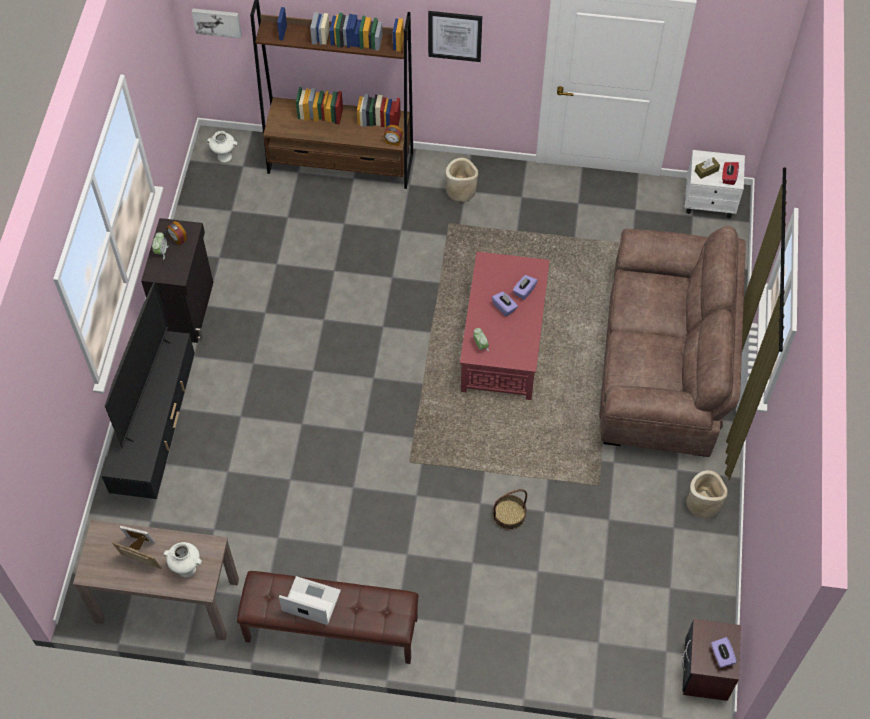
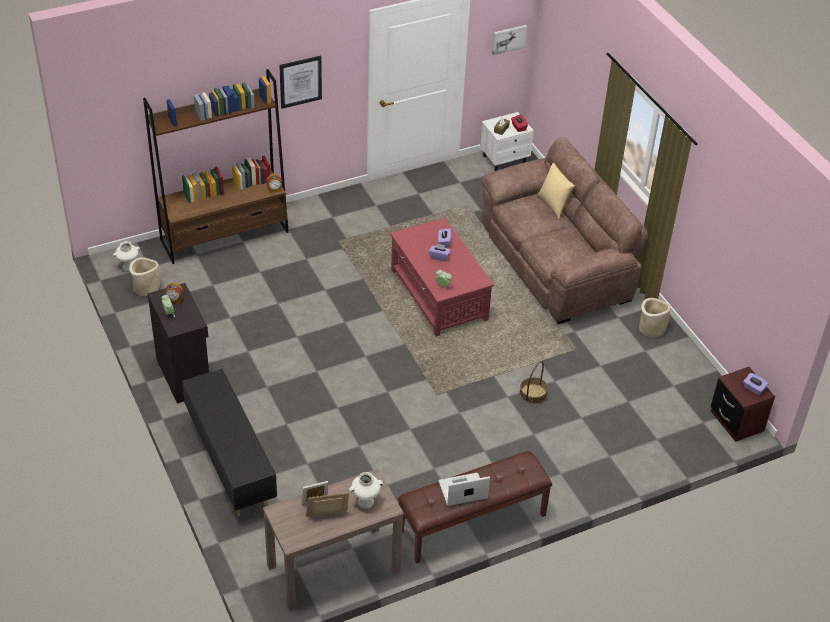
camera: 35 degrees left, 15 degrees down
television [105,281,171,448] -> none
picture [192,8,242,39] -> picture moved to [492,25,527,55]
beige planter [446,158,478,202] -> beige planter moved to [129,257,160,296]
none -> pillow [538,163,575,219]

